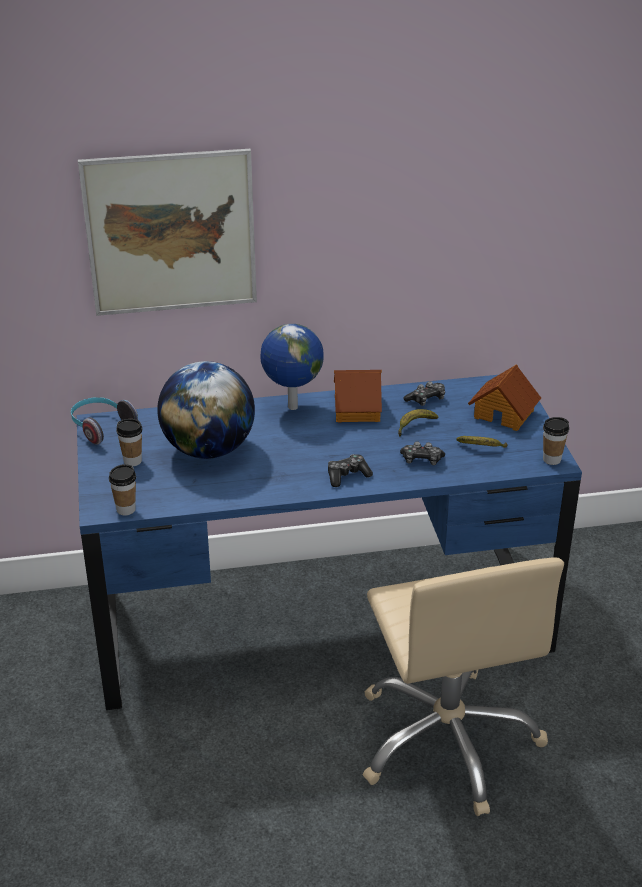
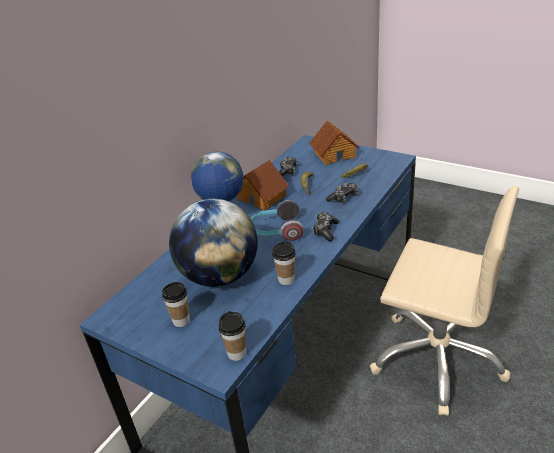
camera: 45 degrees left, 0 degrees up
headphones [71,397,138,445] -> headphones moved to [251,200,304,241]
picture [78,149,257,316] -> none
cup [543,417,569,465] -> cup moved to [272,242,296,285]

